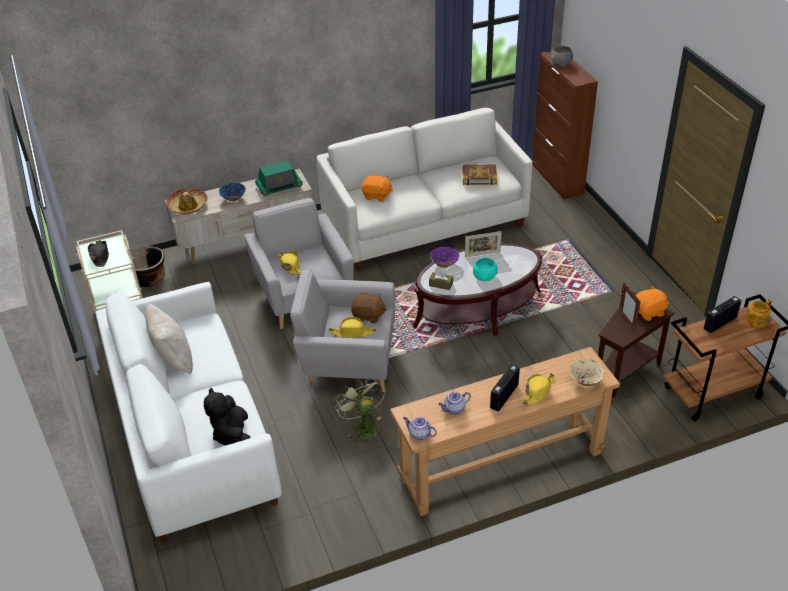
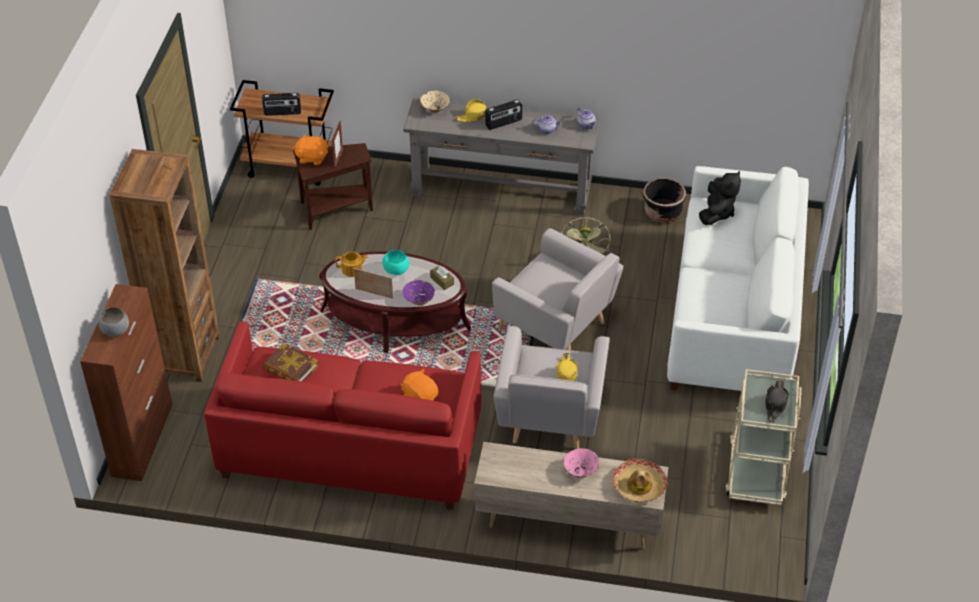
camera: 150 degrees left, 5 degrees up
black planter [131,246,165,287] -> black planter moved to [642,178,686,222]
beige pillow [145,304,193,374] -> none
blue bowl [219,182,246,201] -> pink bowl [564,448,600,478]
radio [255,160,302,196] -> none
white sofa [317,108,532,271] -> red sofa [204,321,481,510]
yellow hat [329,317,376,338] -> none
brown plush toy [351,293,387,323] -> none
brown console table [390,347,620,516] -> grey console table [403,98,600,216]
teapot [746,299,772,327] -> teapot moved to [335,252,368,277]
none -> brown bookcase [109,149,220,382]

